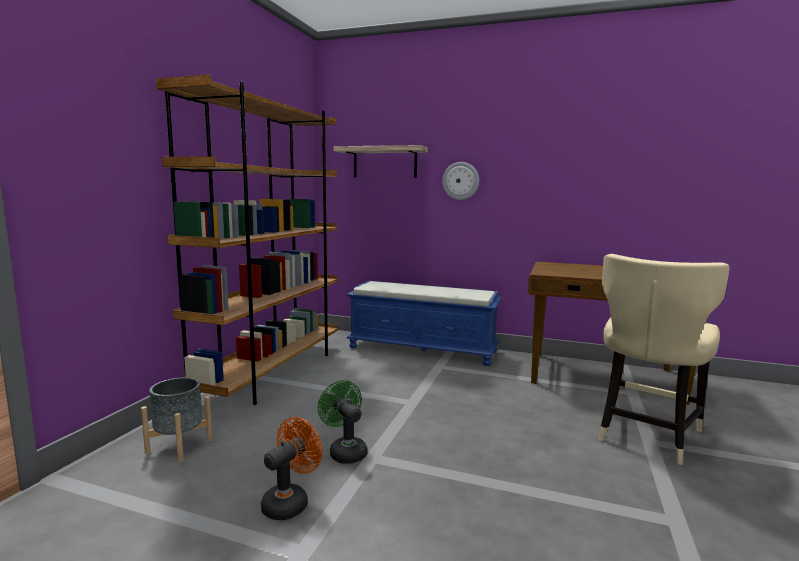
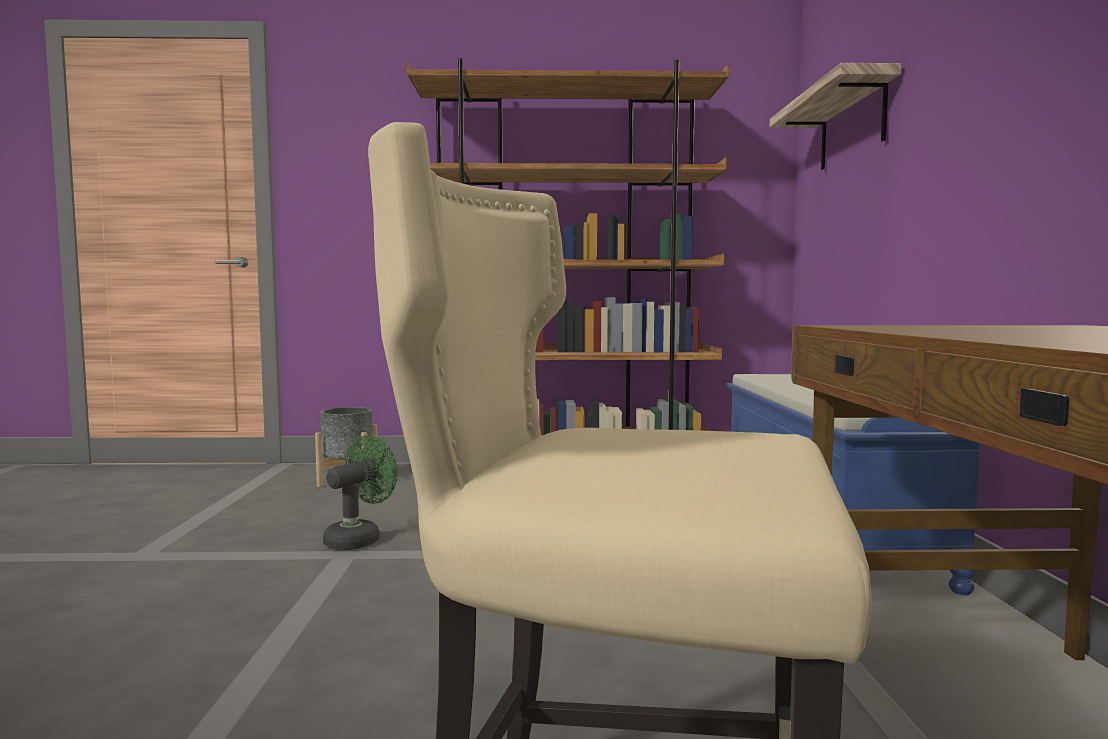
camera: 70 degrees right, 5 degrees down
orange fan [261,417,322,520] -> none
wall clock [442,162,479,200] -> none

